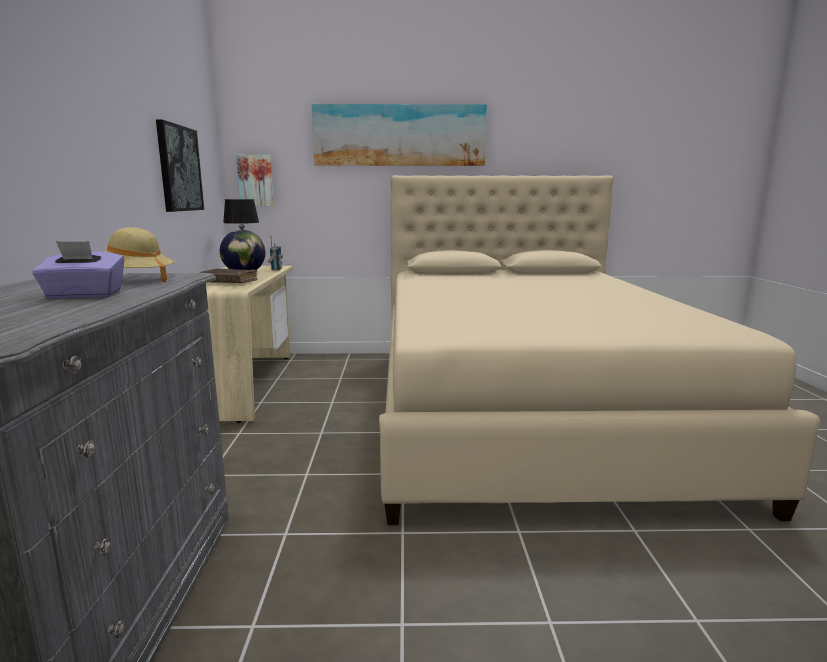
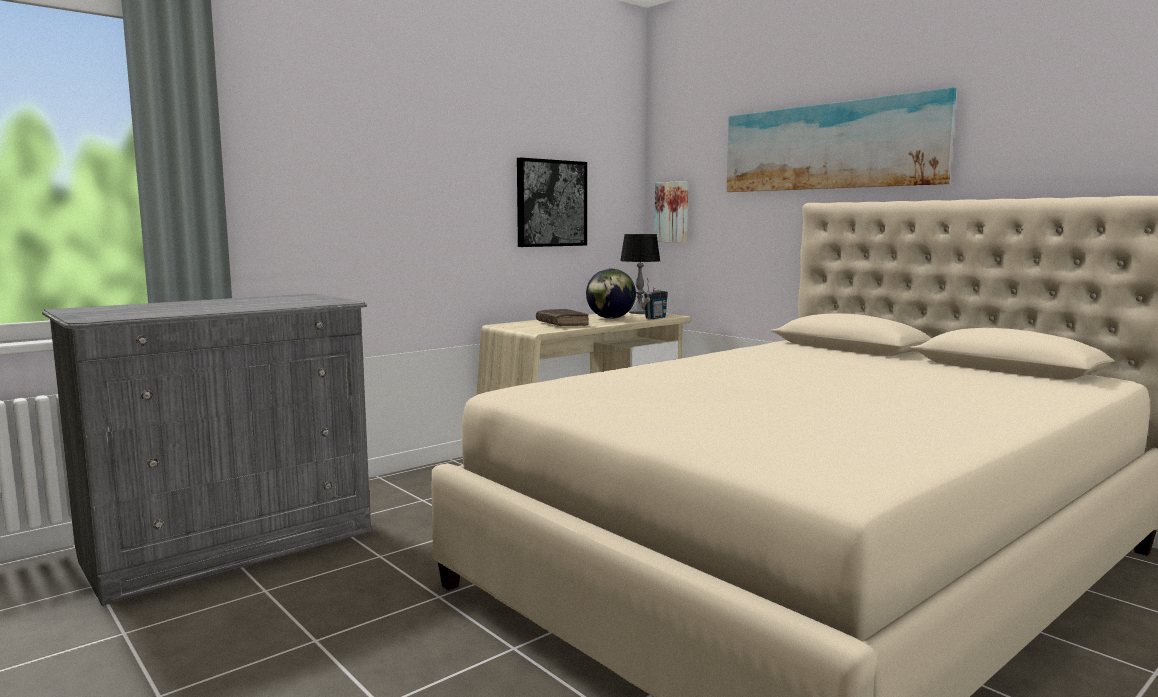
camera: 50 degrees right, 5 degrees down
purple tissue box [32,241,125,299] -> none
beige hat [104,227,174,282] -> none

